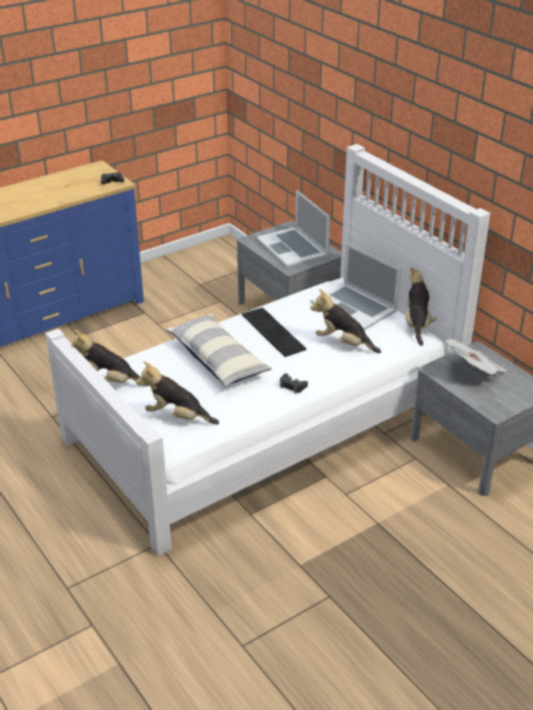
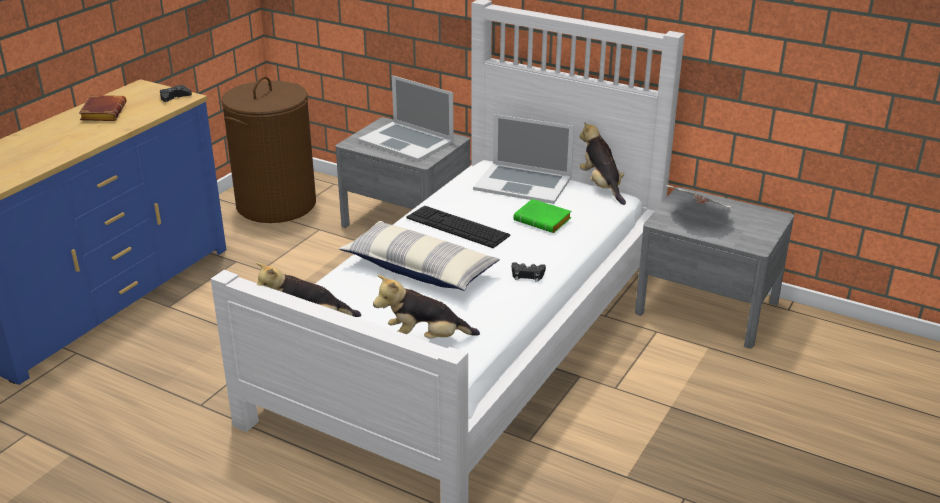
camera: 25 degrees left, 5 degrees down
plush toy [310,289,381,353] -> green book [513,199,572,233]
none -> brown book [79,95,126,121]
none -> brown laundry basket [221,77,316,223]

